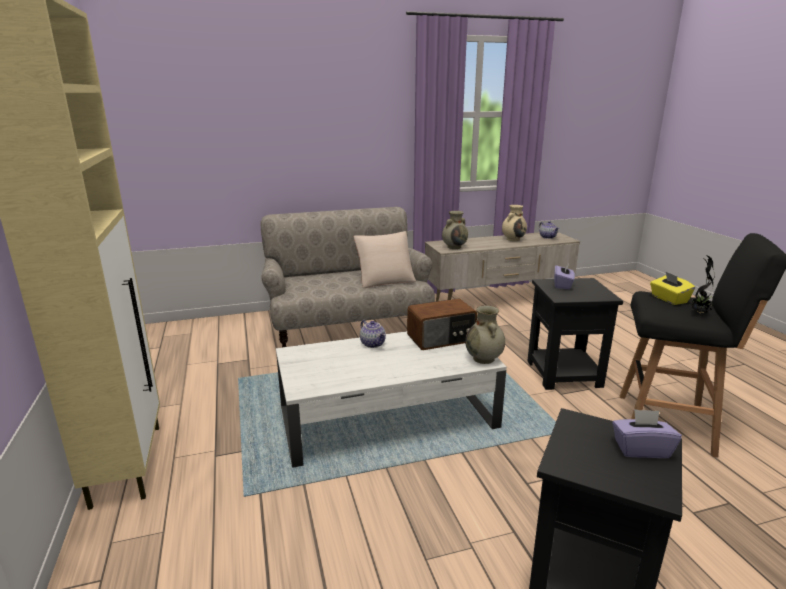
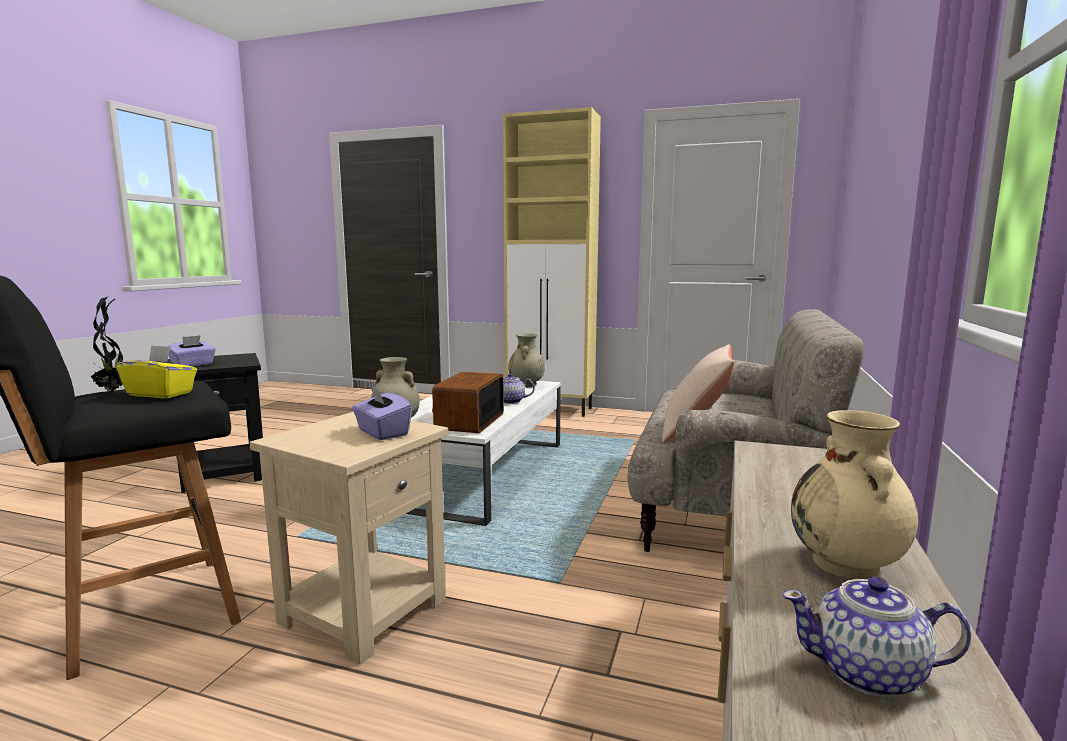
camera: 125 degrees right, 10 degrees down
beige vase [442,211,468,249] -> beige vase moved to [508,333,545,387]
black side table [528,278,623,390] -> beige side table [250,412,448,665]

